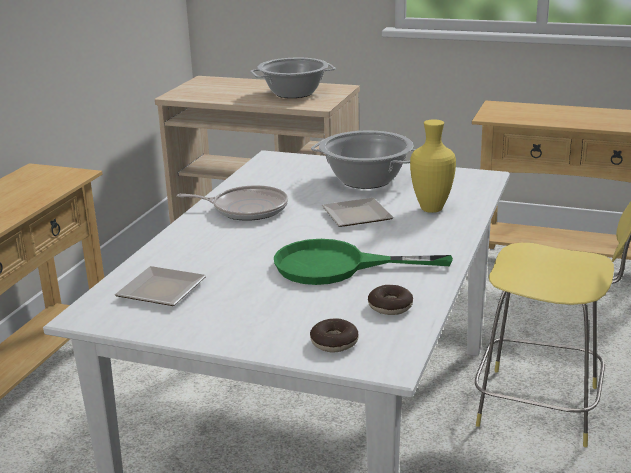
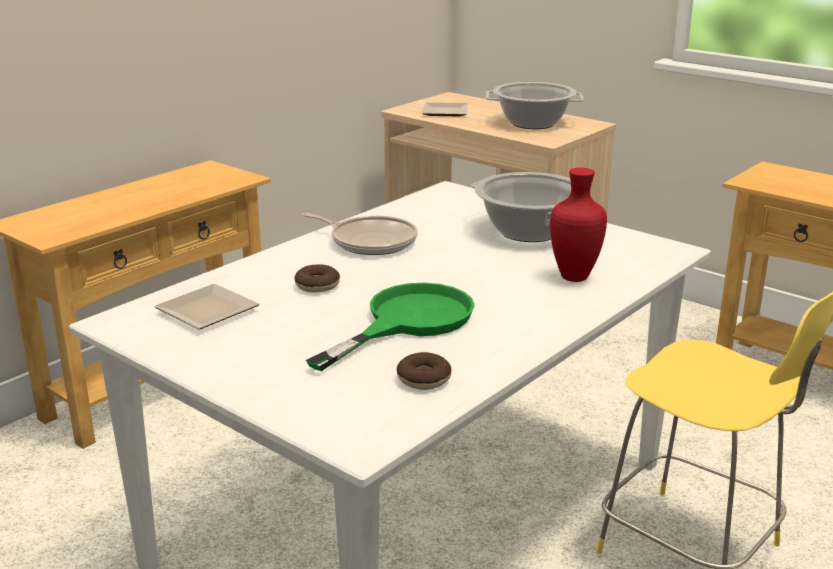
camera: 20 degrees right, 0 degrees up
green frying pan [274,239,453,285] -> green frying pan turned 105 degrees clockwise [306,283,475,371]
donut [310,318,359,353] -> donut moved to [294,264,340,293]
plate [322,198,394,227] -> plate moved to [422,102,468,116]
yellow vase [410,119,456,213] -> red vase [550,168,607,282]

